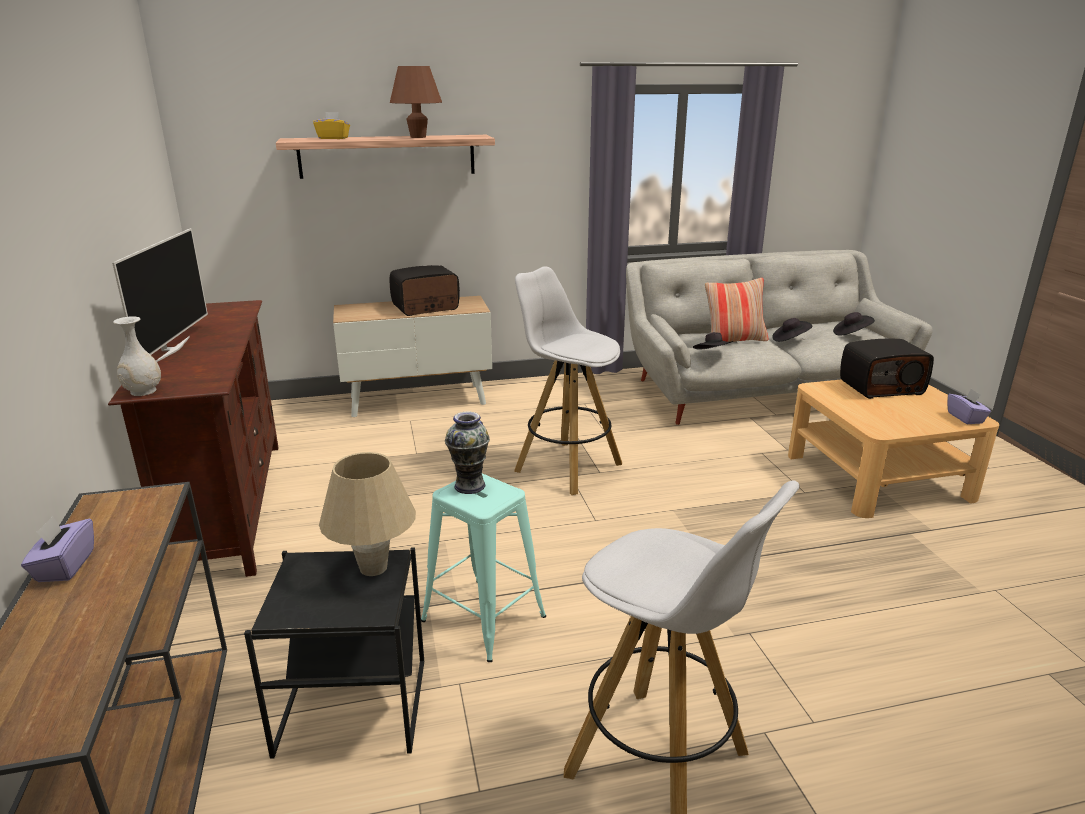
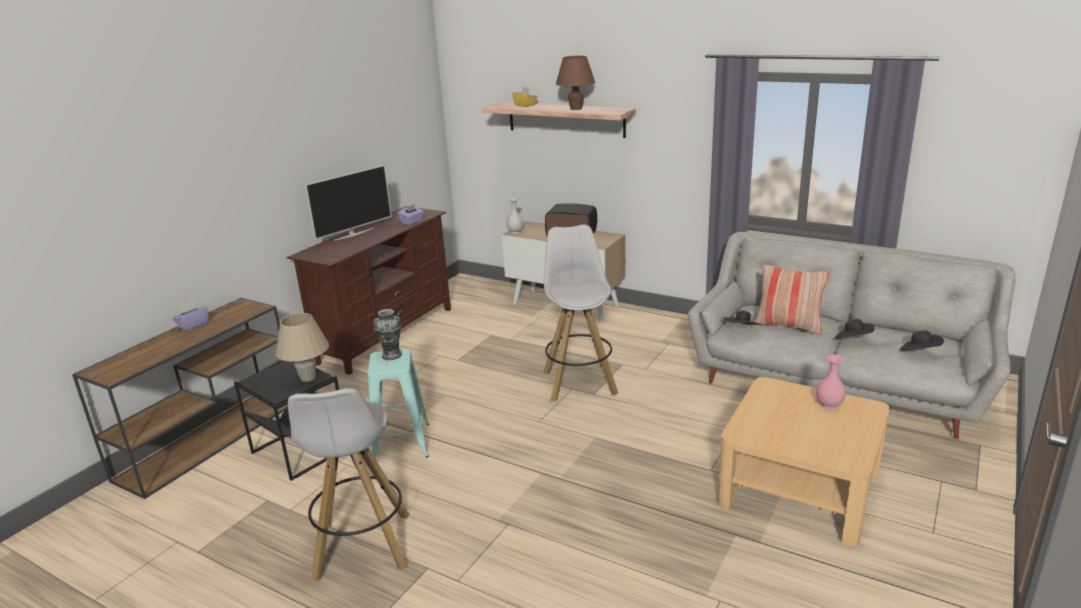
camera: 45 degrees right, 0 degrees up
white vase [113,316,161,396] -> white vase moved to [506,198,524,234]
radio [840,339,934,399] -> pink vase [816,354,846,410]
purple tissue box [948,389,991,424] -> purple tissue box moved to [398,204,424,225]

